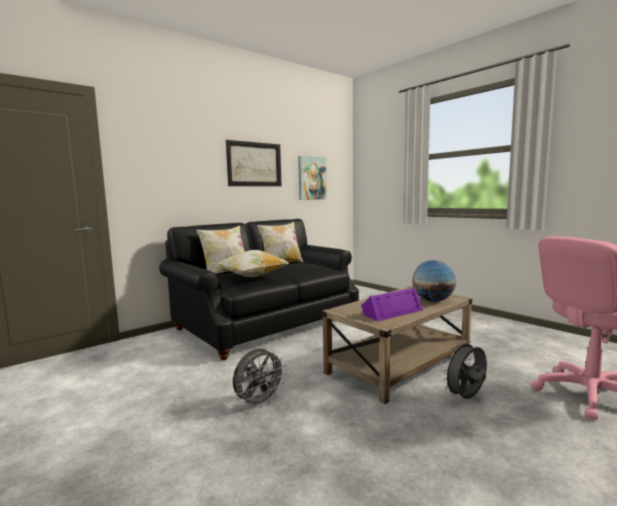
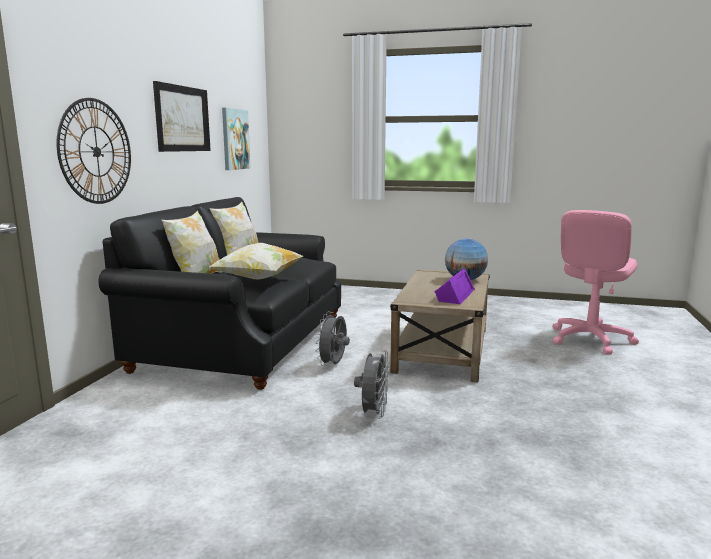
camera: 35 degrees left, 5 degrees up
grey fan [442,340,487,399] -> grey fan moved to [315,312,350,366]
none -> wall clock [57,98,131,204]

